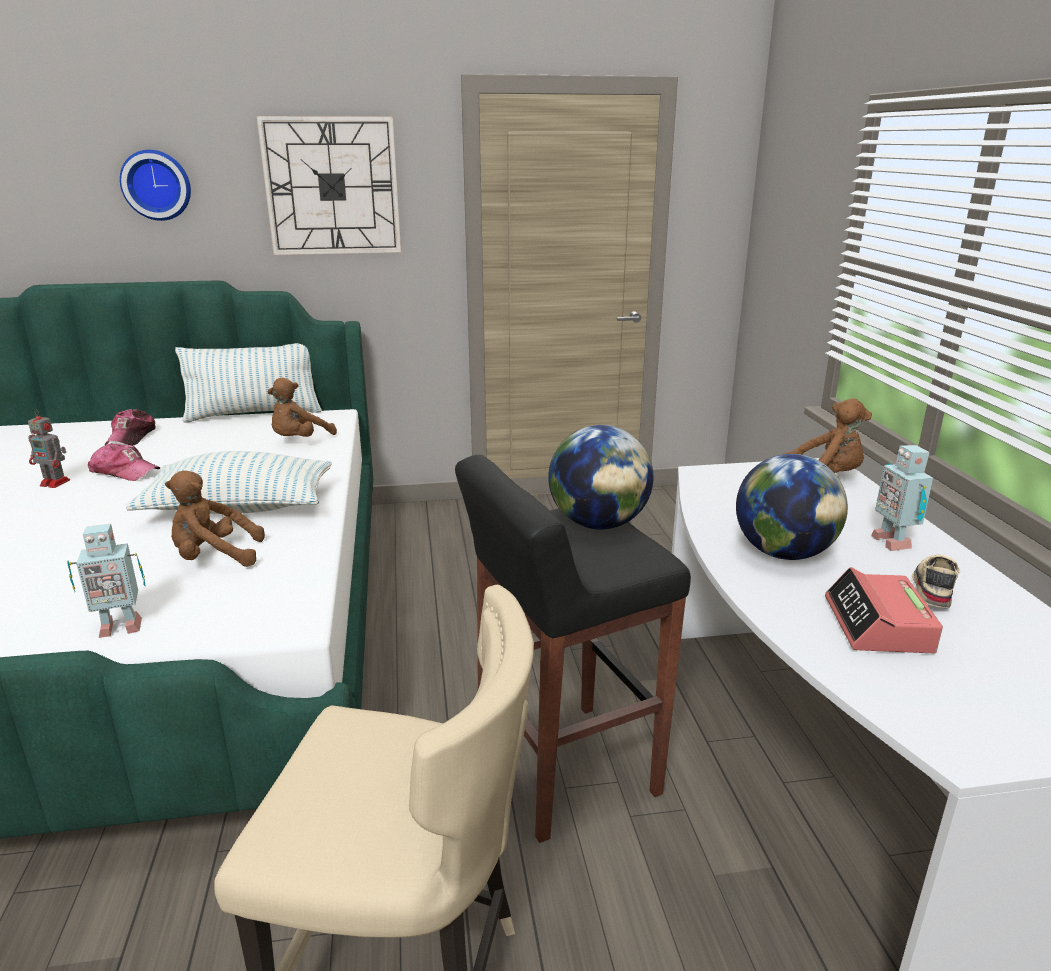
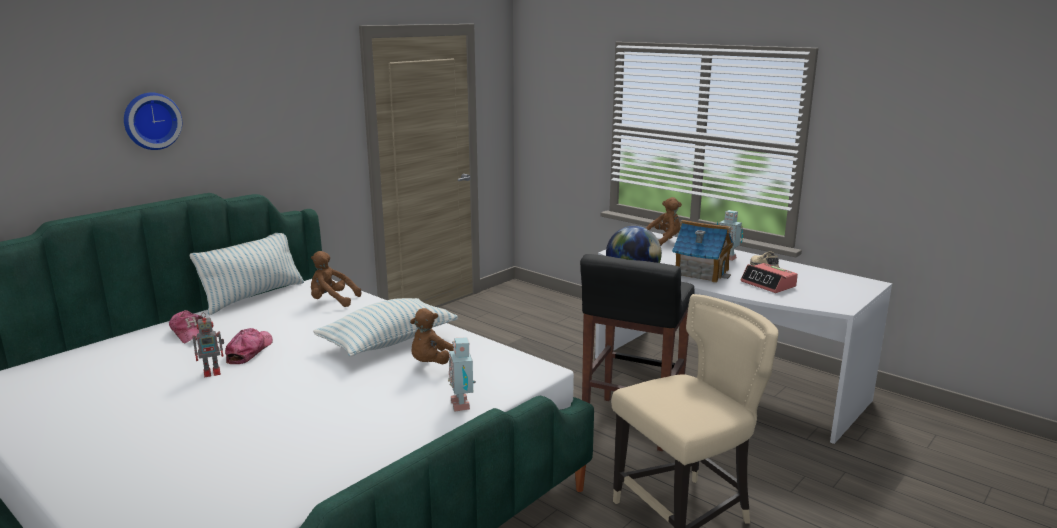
camera: 40 degrees left, 5 degrees down
toy robot [67,524,146,638] -> toy robot turned 135 degrees clockwise [448,337,476,412]
cap [88,443,160,481] -> cap turned 60 degrees counterclockwise [225,328,273,364]
wall clock [257,116,401,255] -> none
brown plush toy [267,378,337,437] -> brown plush toy turned 105 degrees clockwise [311,251,361,307]
globe [736,454,848,560] -> toy house [672,220,734,283]

